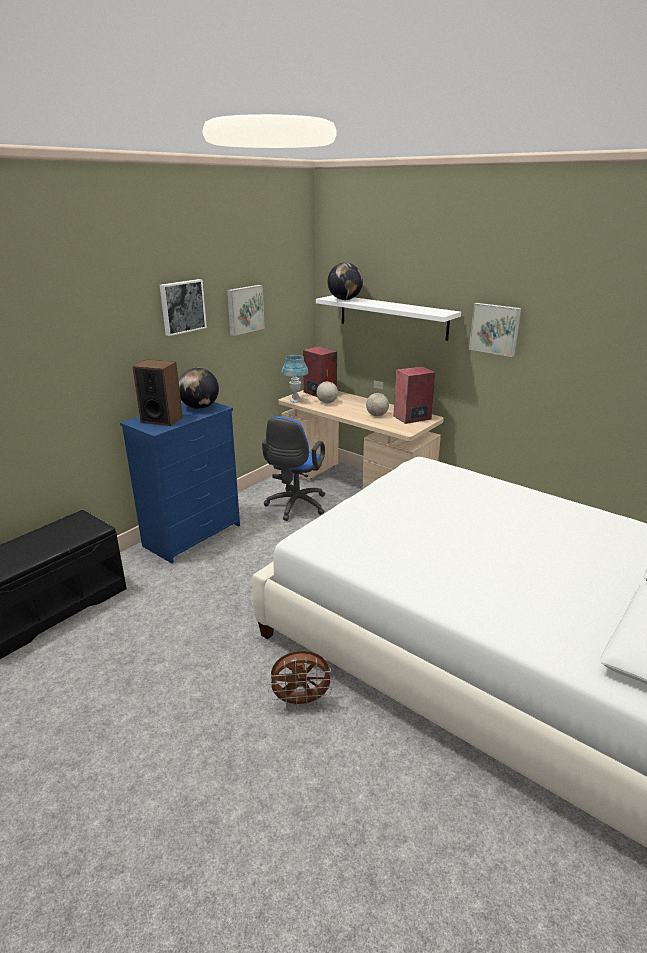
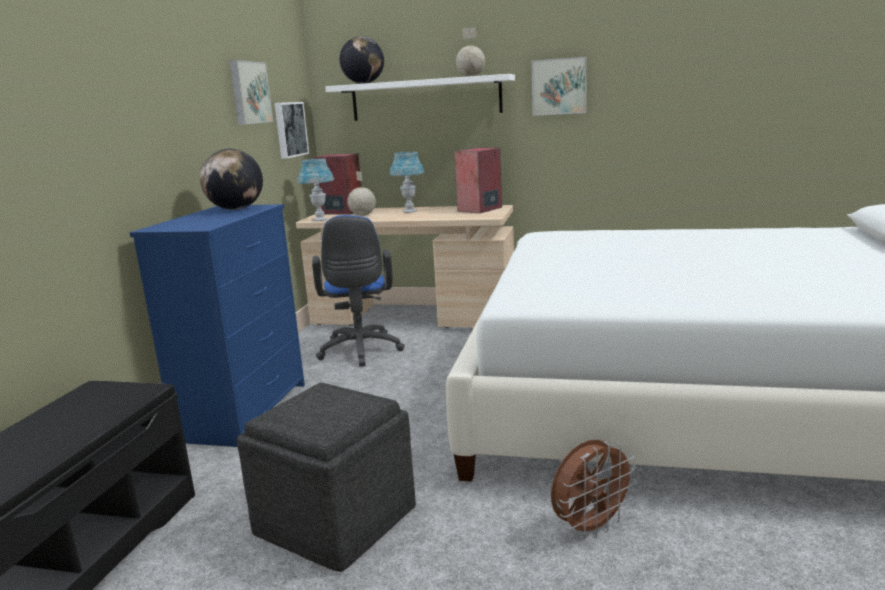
camera: 25 degrees left, 10 degrees down
speaker [132,360,183,426] -> none
picture [160,279,207,336] -> picture moved to [275,102,309,159]
globe [366,380,389,416] -> globe moved to [456,28,485,76]
none -> grey ottoman [237,382,416,572]
none -> blue table lamp [390,152,425,213]

